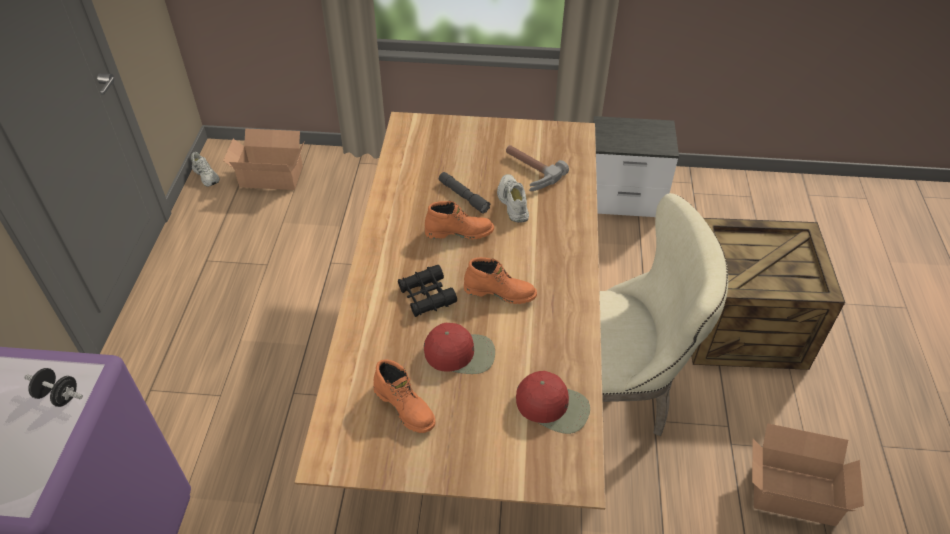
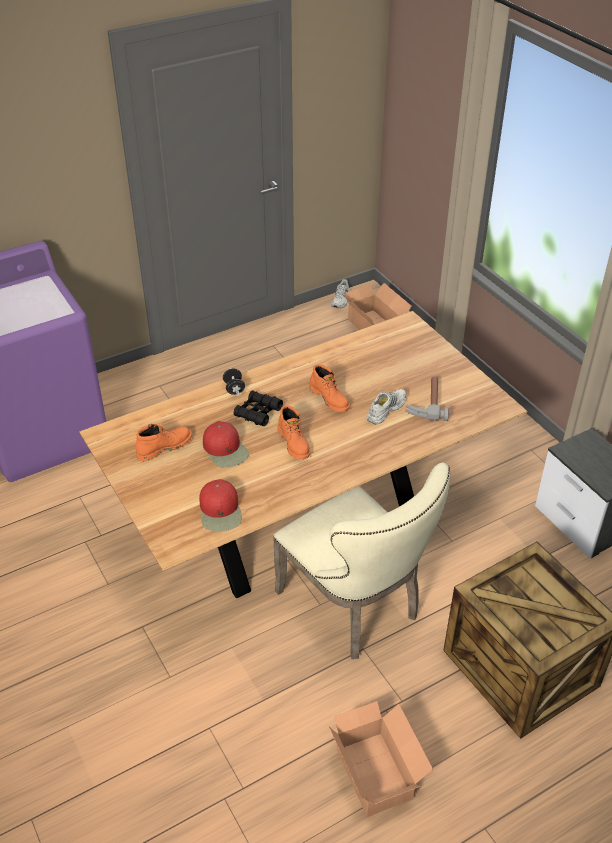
camera: 55 degrees right, 5 degrees down
black dumbbell [24,368,83,407] -> black dumbbell moved to [223,368,245,396]
orange boot [373,359,436,433] -> orange boot turned 135 degrees counterclockwise [136,424,192,462]
grey flashlight [439,172,490,214] -> none

